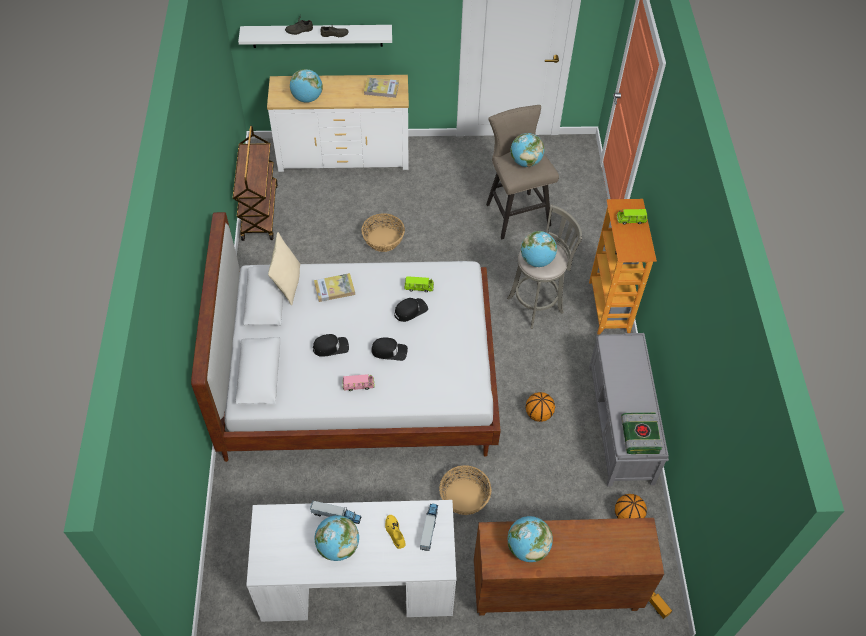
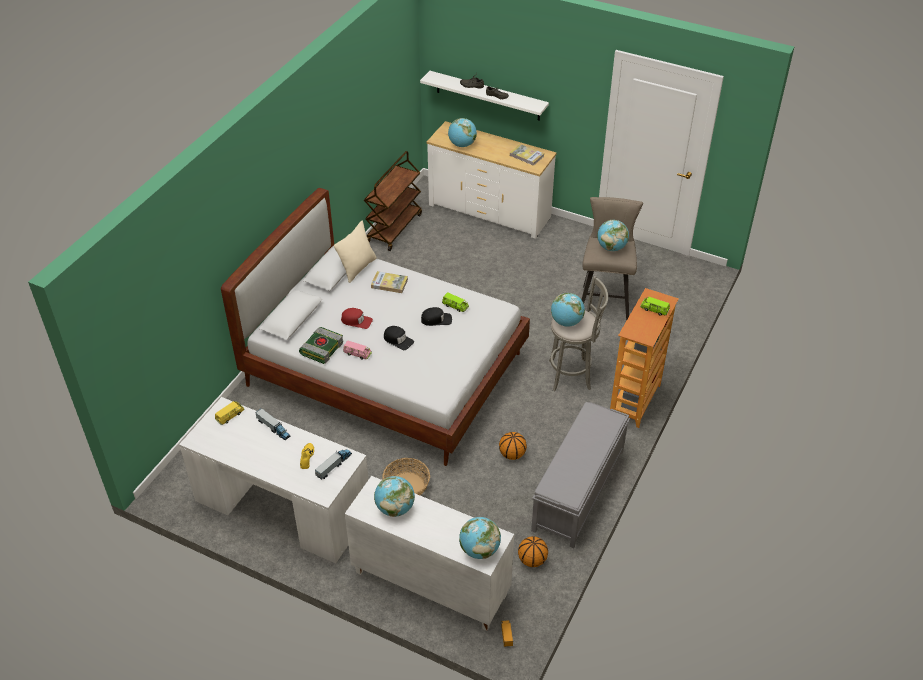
camera: 30 degrees right, 10 degrees down
black cap [313,334,349,357] -> red cap [341,308,373,329]
globe [315,515,359,561] -> globe moved to [459,517,501,559]
basket [361,213,405,252] -> none
brown cabinet [474,518,664,616] -> white cabinet [345,476,514,631]
book [621,412,663,454] -> book moved to [299,327,343,364]
none -> yellow toy car [215,401,244,425]

